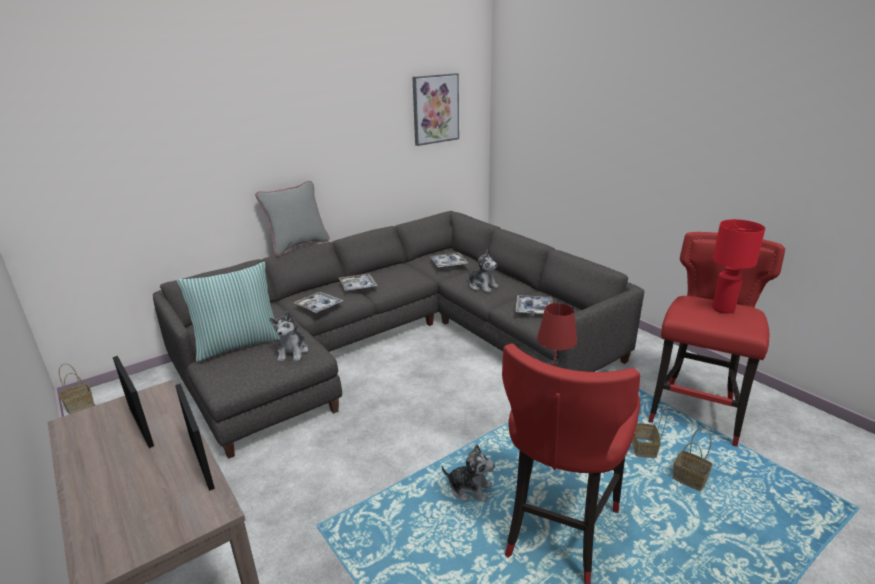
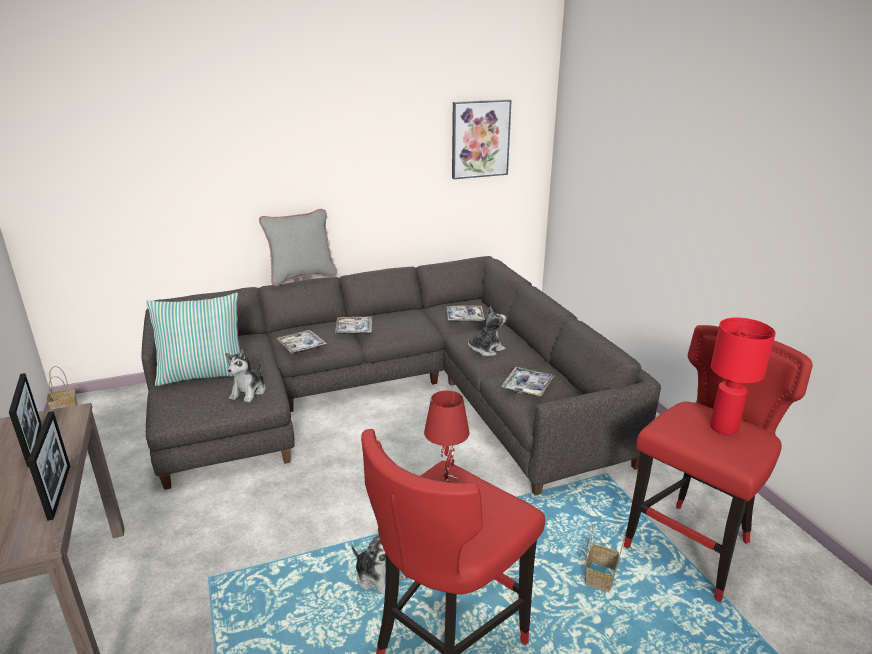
camera: 15 degrees right, 0 degrees up
plush toy [466,250,499,293] -> plush toy turned 90 degrees counterclockwise [468,306,506,356]
basket [672,427,713,491] -> none

